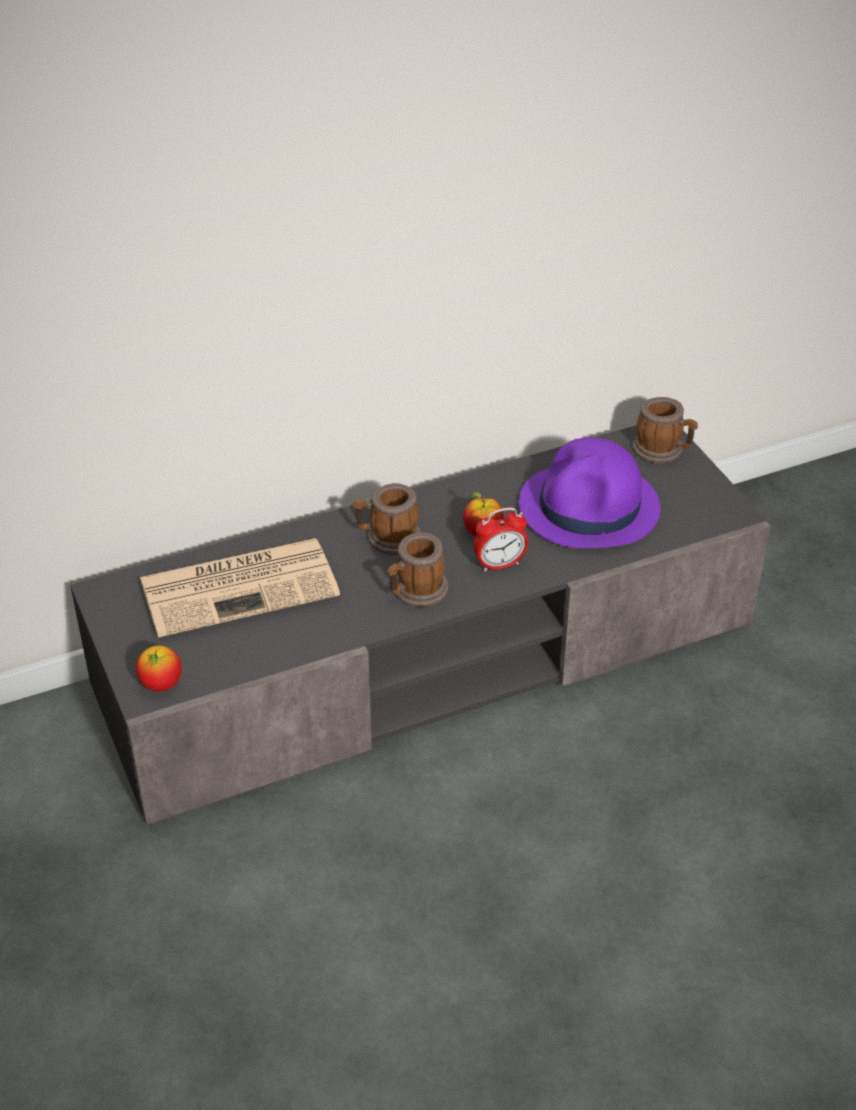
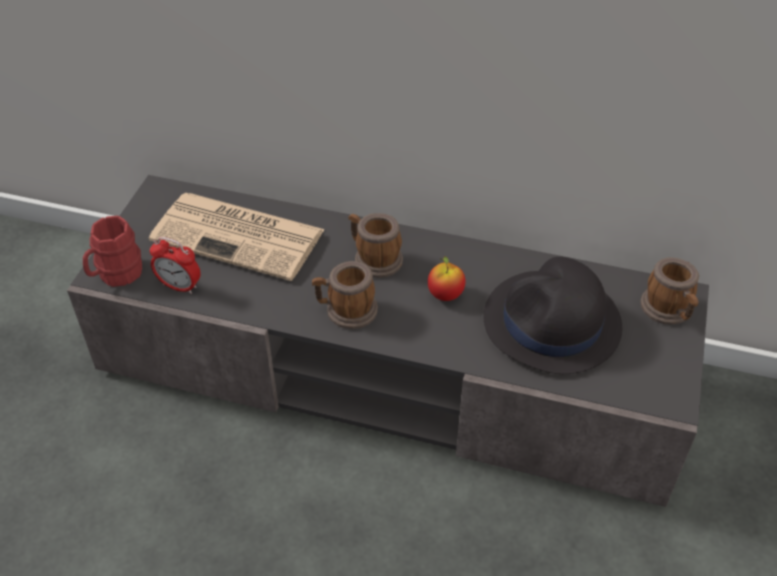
camera: 40 degrees right, 5 degrees up
apple [136,645,182,692] -> red mug [83,216,142,287]
alarm clock [473,508,529,572] -> alarm clock moved to [150,237,201,294]
purple hat [519,437,660,548] -> black hat [484,257,622,374]

